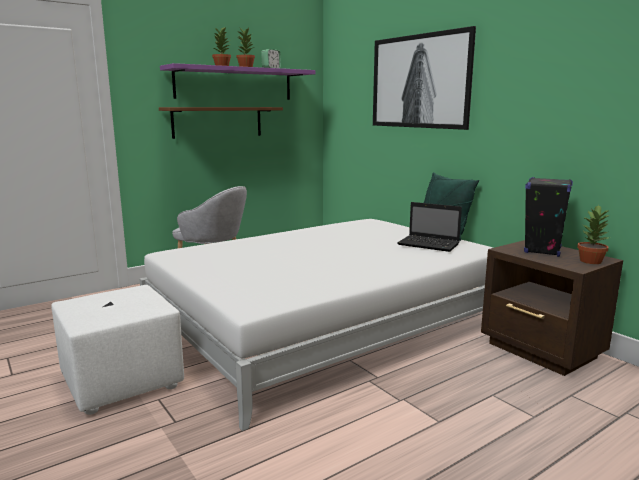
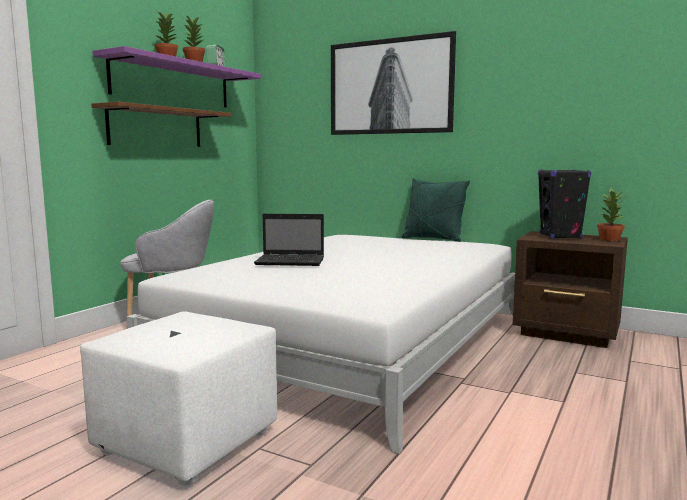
camera: 25 degrees left, 5 degrees down
laptop [397,202,462,252] -> laptop moved to [254,214,324,266]

